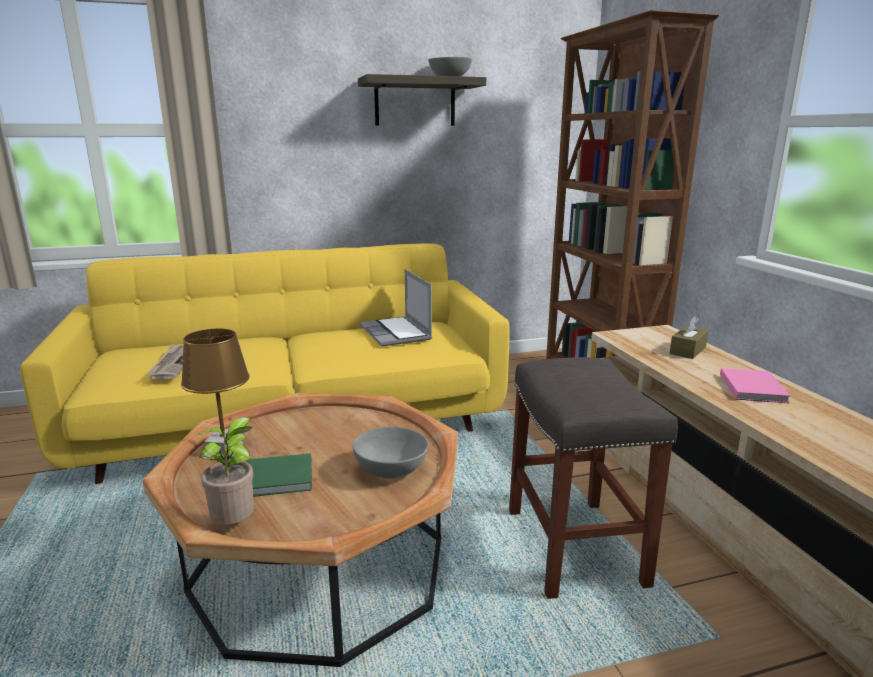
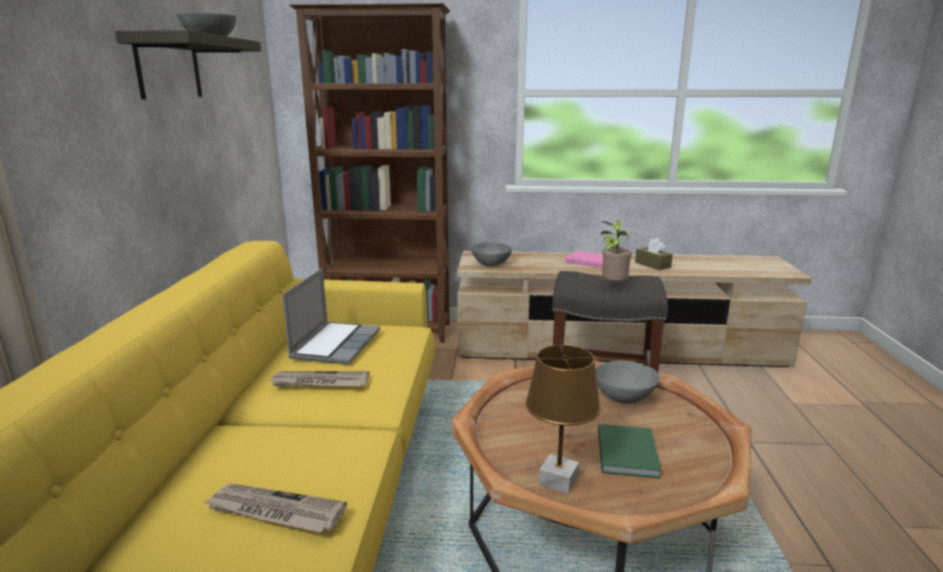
camera: 70 degrees left, 0 degrees up
potted plant [198,417,254,525] -> potted plant moved to [599,220,632,282]
laptop [360,269,432,347] -> laptop turned 75 degrees counterclockwise [282,268,380,365]
brown tissue box [670,316,709,359] -> brown tissue box moved to [635,238,673,270]
none -> newspaper [268,371,369,386]
none -> grey bowl [471,242,512,267]

